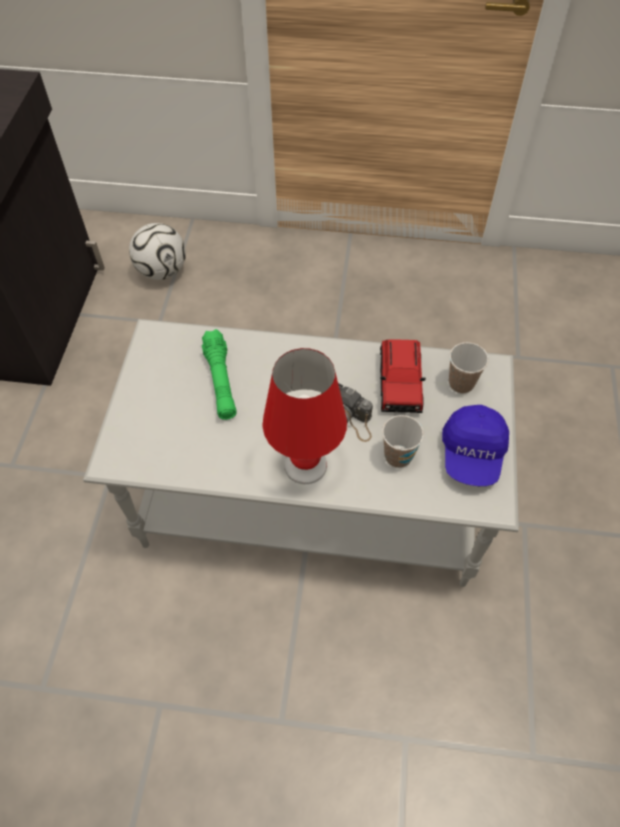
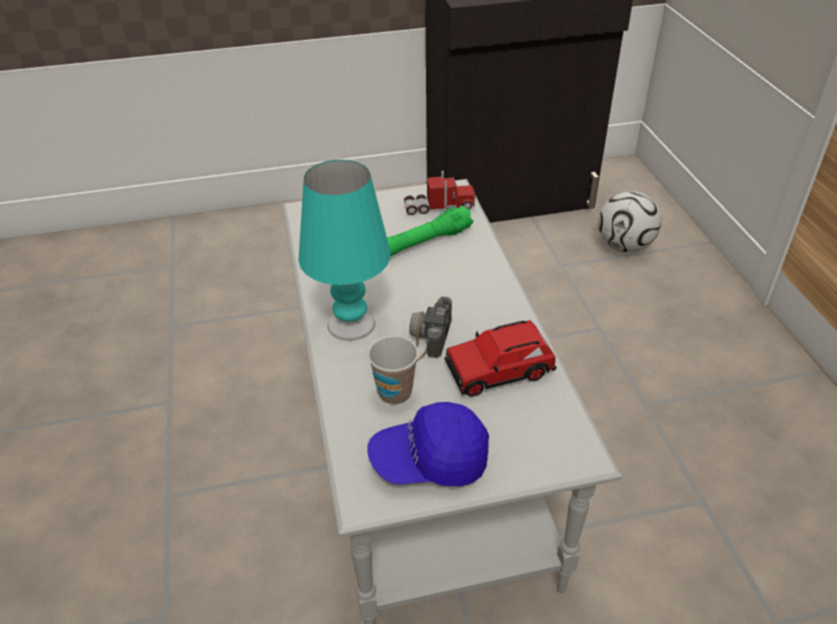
camera: 70 degrees right, 15 degrees down
red table lamp [262,348,347,484] -> turquoise table lamp [298,160,391,341]
cup [449,342,489,393] -> none
none -> toy truck [404,171,475,215]

